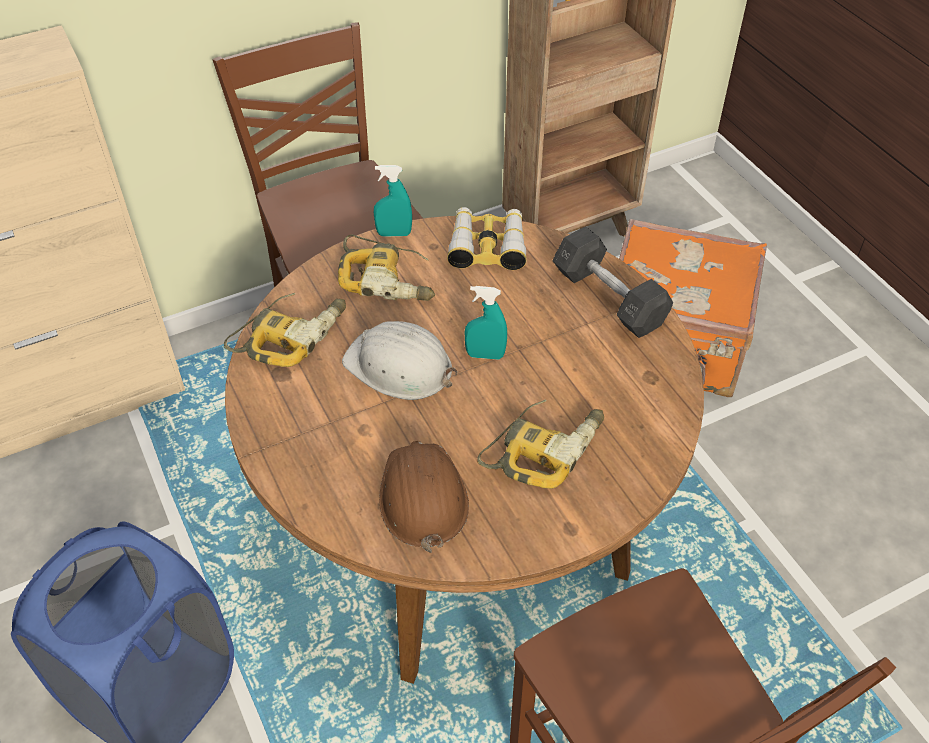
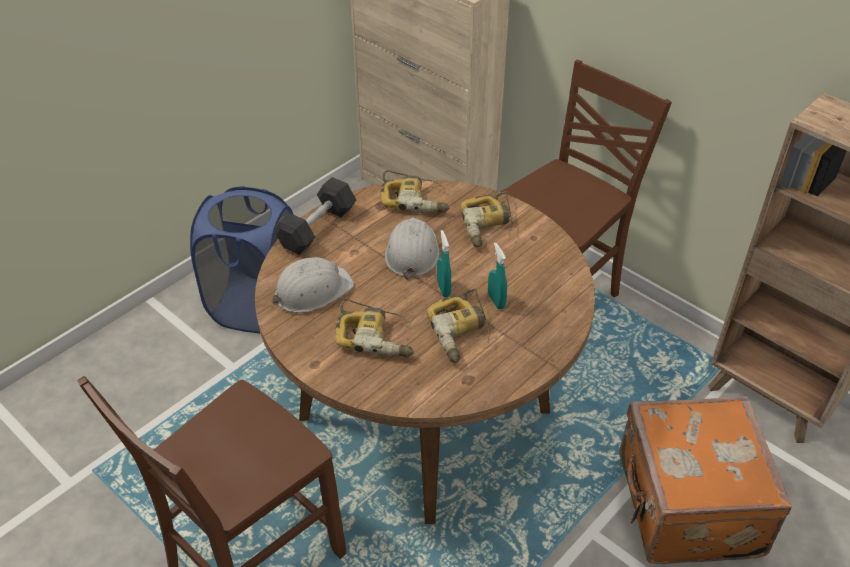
camera: 70 degrees right, 5 degrees down
turquoise spray bottle [374,165,412,237] -> turquoise spray bottle moved to [488,243,507,309]
brown hard hat [379,441,469,553] -> white hard hat [272,257,354,313]
binoculars [447,207,527,270] -> none
grey dumbbell [552,226,673,338] -> grey dumbbell moved to [274,177,356,255]
none -> power drill [427,289,490,363]

